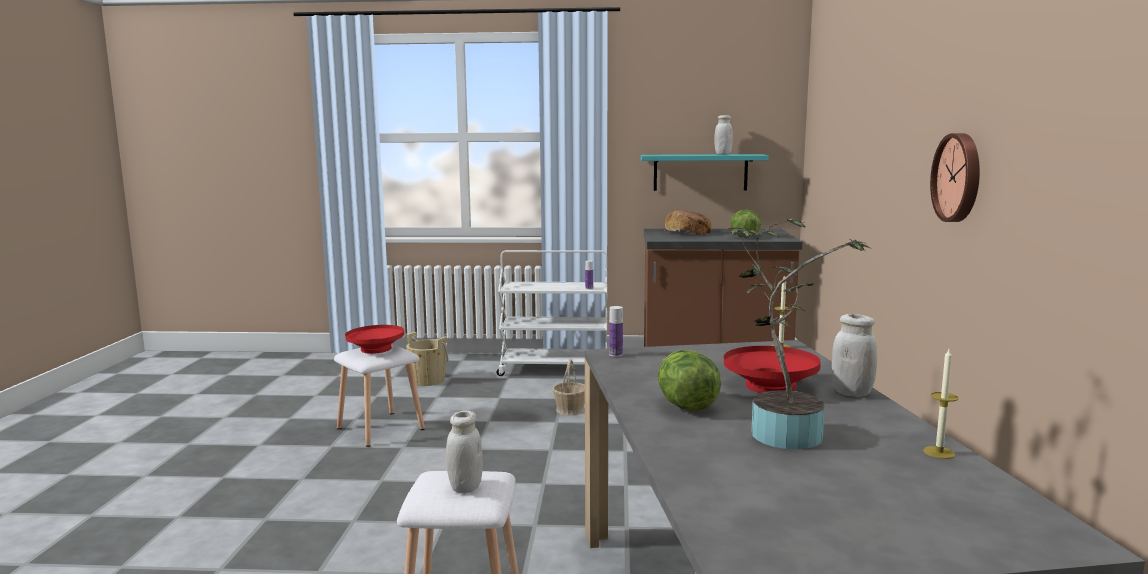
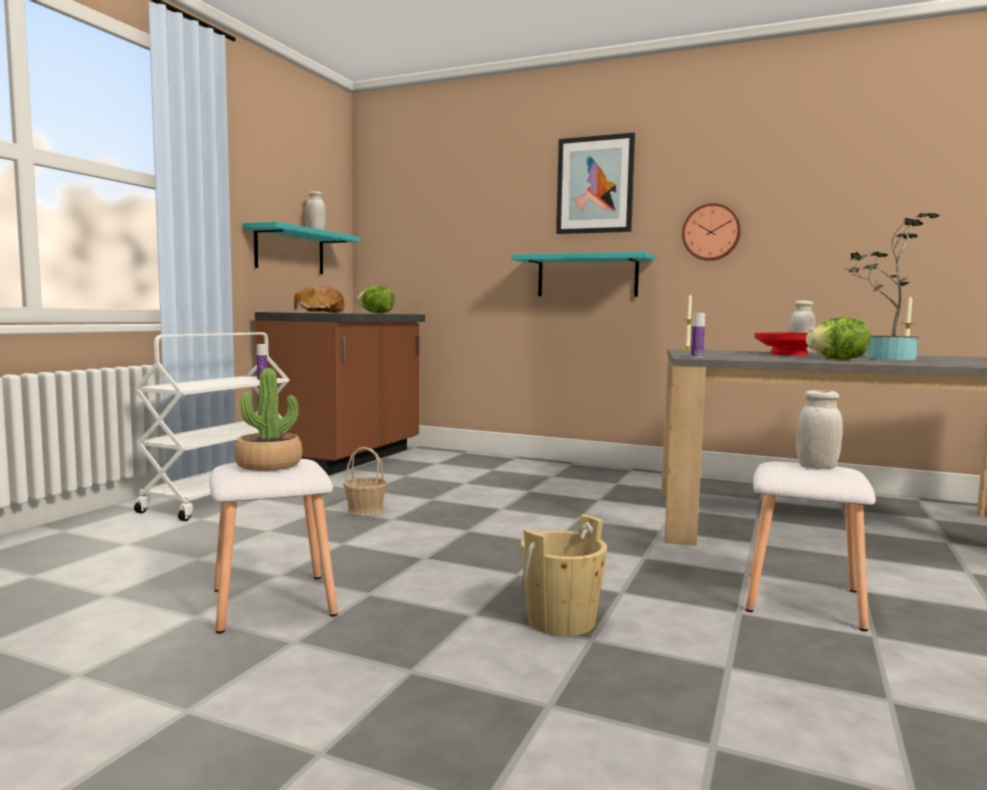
camera: 70 degrees left, 5 degrees down
red bowl [345,325,404,354] -> potted plant [234,368,302,471]
beige bucket [406,332,449,386] -> beige bucket moved to [520,514,607,636]
none -> turquoise shelf [512,252,655,297]
none -> picture [556,133,635,234]

